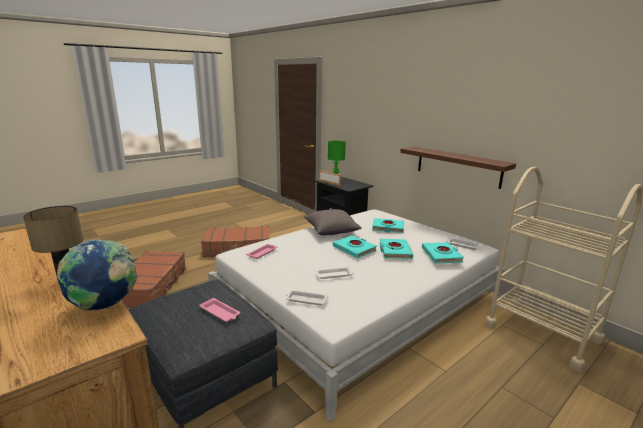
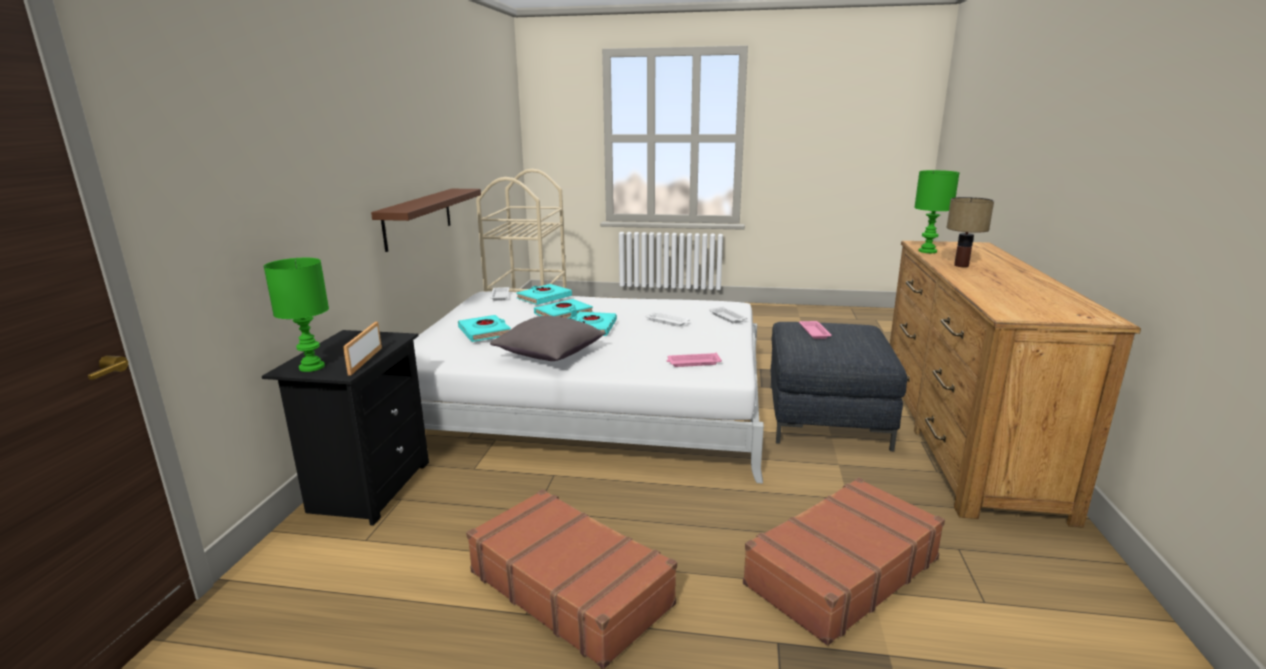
camera: 130 degrees left, 0 degrees up
globe [57,239,137,311] -> green table lamp [914,170,960,253]

